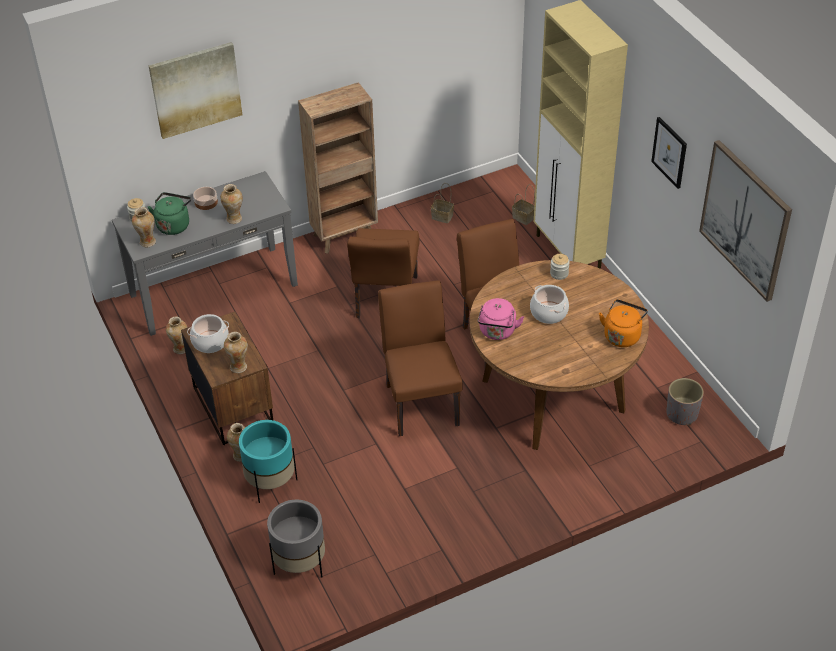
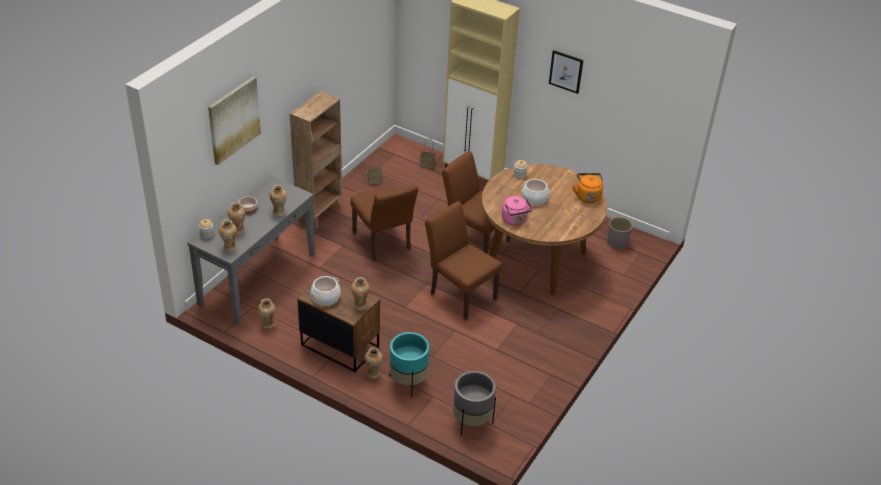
camera: 35 degrees left, 5 degrees down
green kettle [148,192,191,235] -> vase [228,202,245,235]
picture [699,140,792,302] -> none

